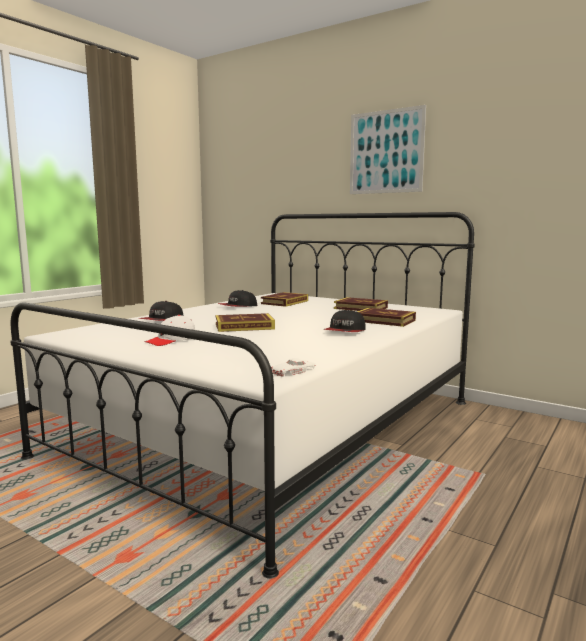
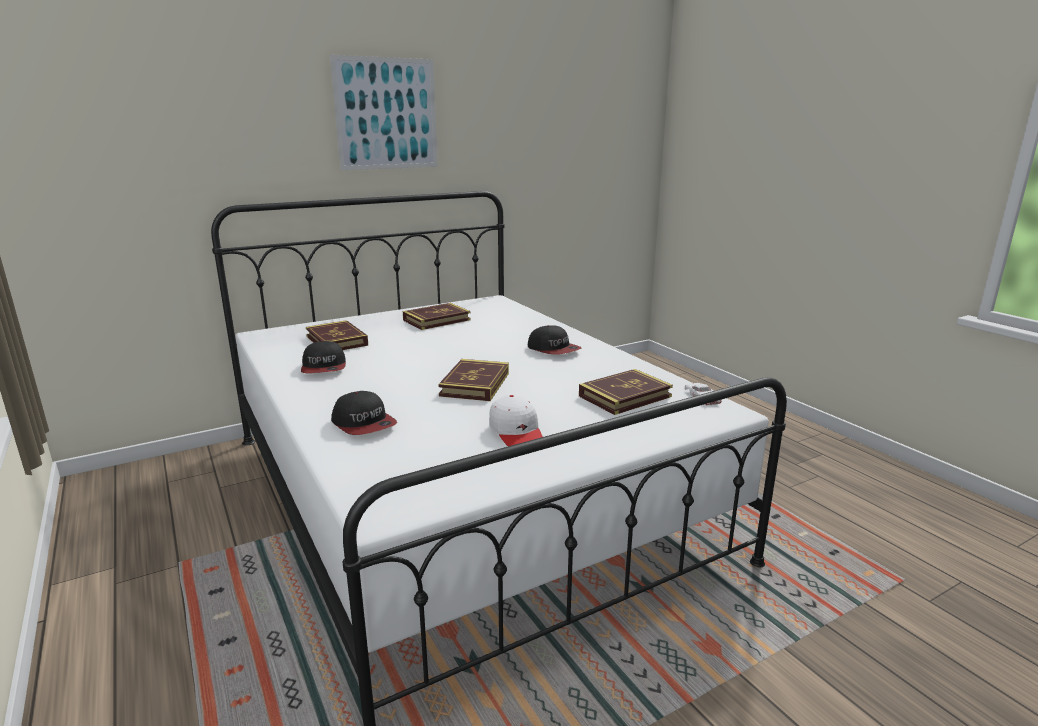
camera: 65 degrees left, 10 degrees up
book [357,308,416,327] -> book moved to [579,369,673,415]

